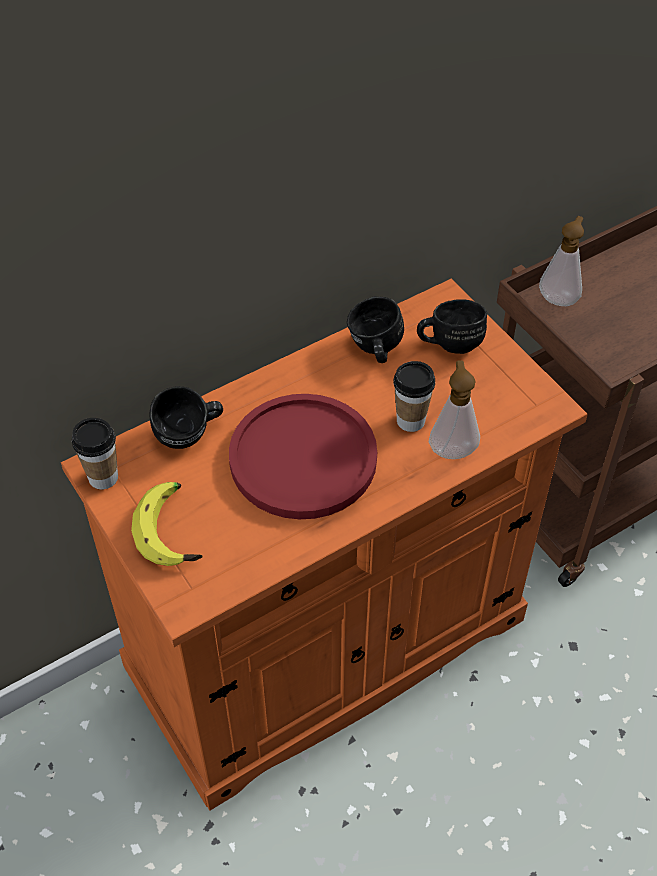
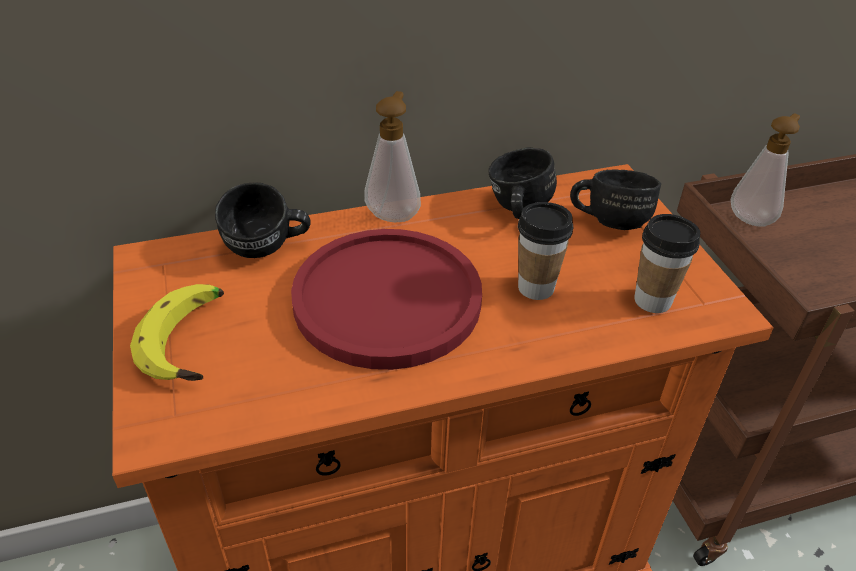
camera: 15 degrees right, 10 degrees down
cup [72,418,118,489] -> cup moved to [634,214,700,313]
soap dispenser [429,360,480,459] -> soap dispenser moved to [365,91,421,222]

